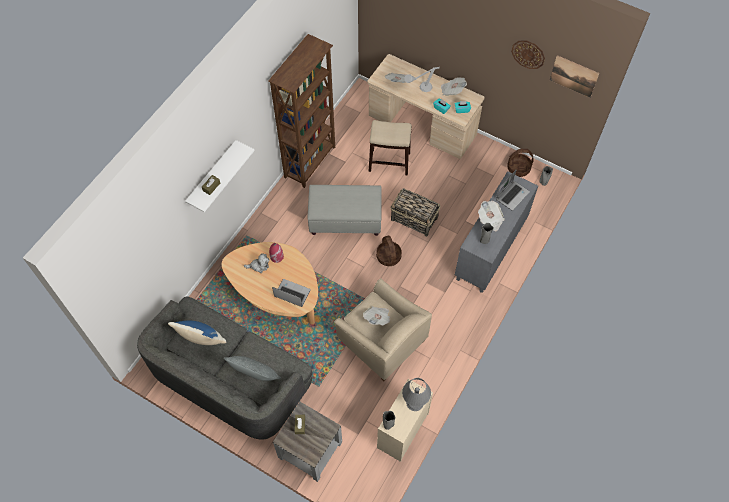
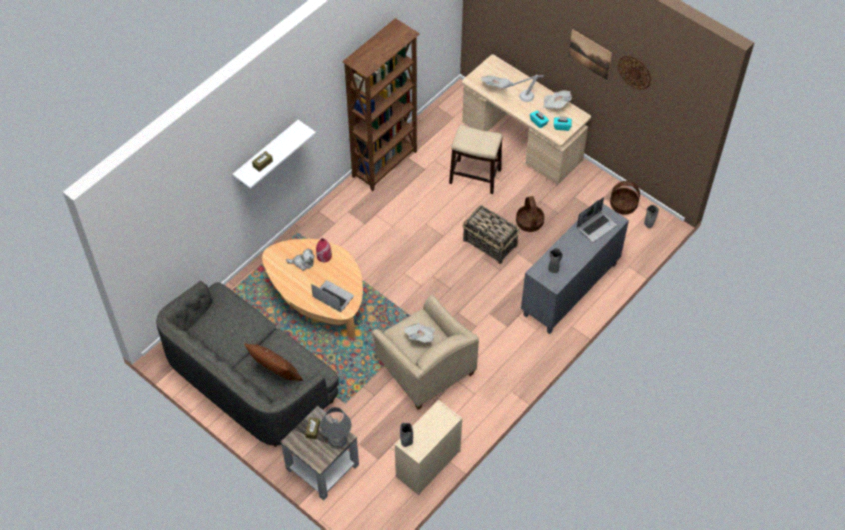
camera: 10 degrees right, 5 degrees down
blue pillow [168,321,227,345] -> none
grey pillow [224,356,281,381] -> brown pillow [244,343,303,381]
grey ottoman [307,185,382,236] -> none
basket [376,236,402,266] -> basket moved to [516,196,544,232]
grey table lamp [402,378,431,411] -> grey table lamp moved to [320,407,352,449]
newspaper [478,201,505,232] -> none
picture [550,55,599,98] -> picture moved to [568,29,612,80]

